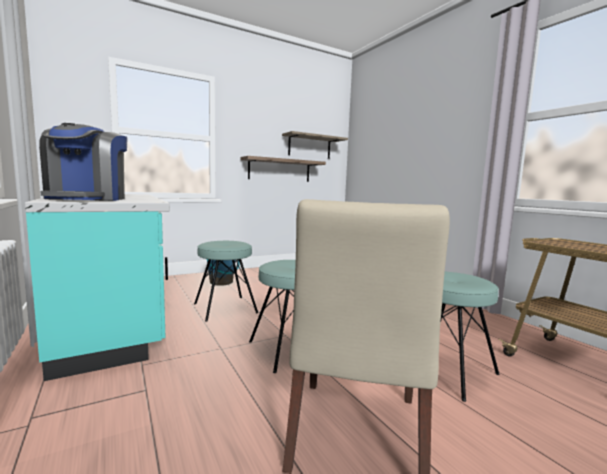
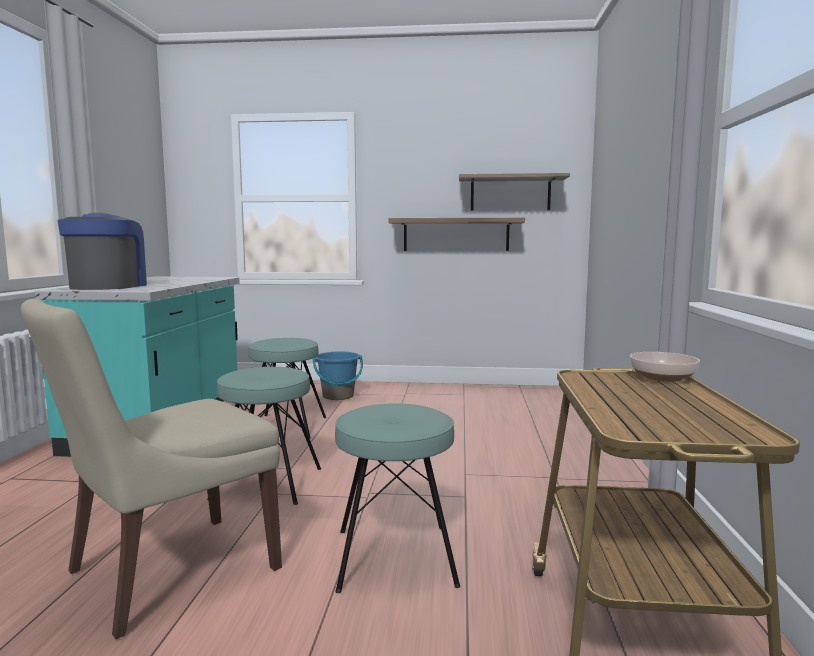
camera: 35 degrees right, 0 degrees up
coffee machine [39,123,127,201] -> coffee machine turned 150 degrees clockwise [57,213,147,290]
none -> bowl [630,352,700,382]

